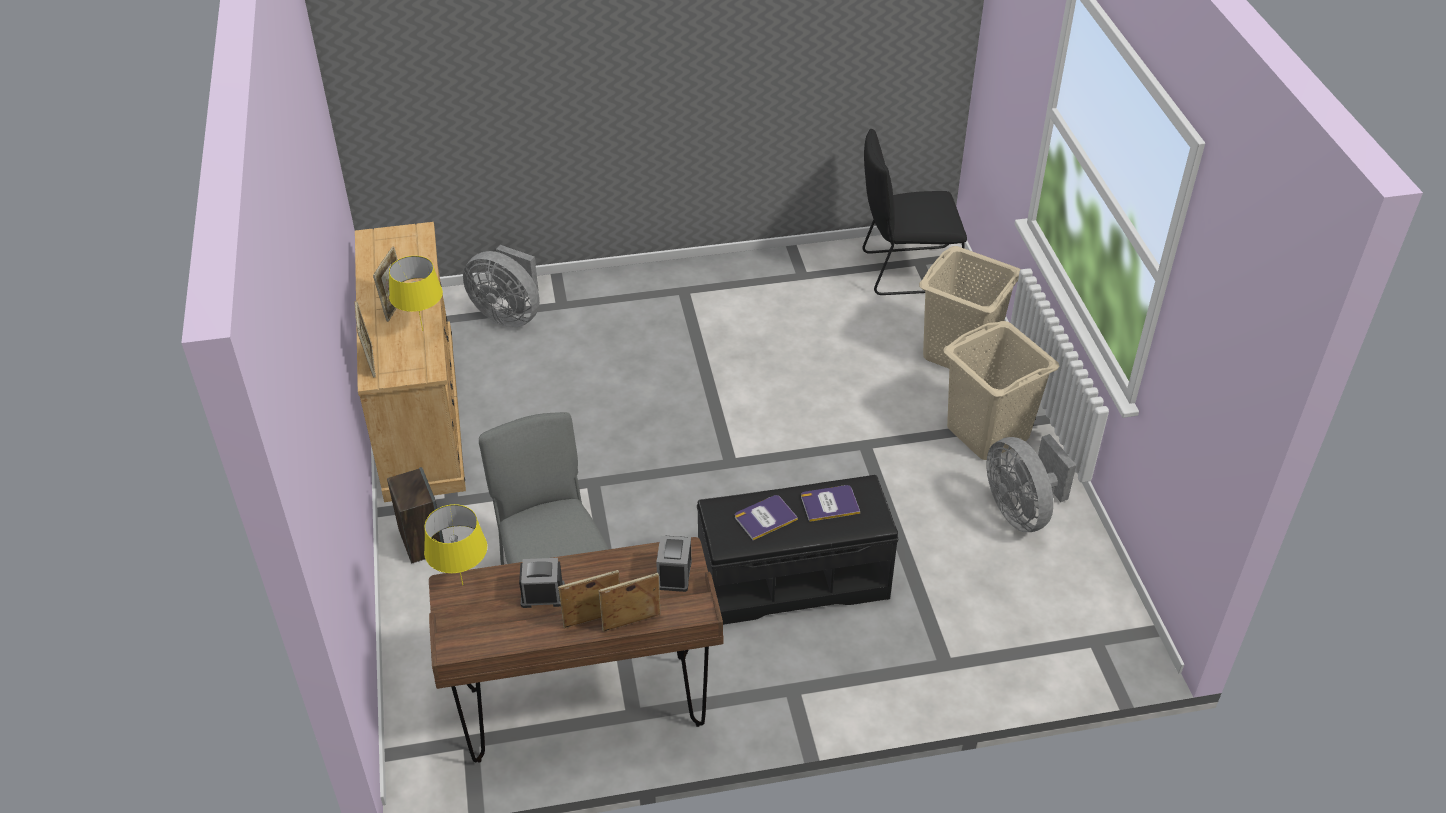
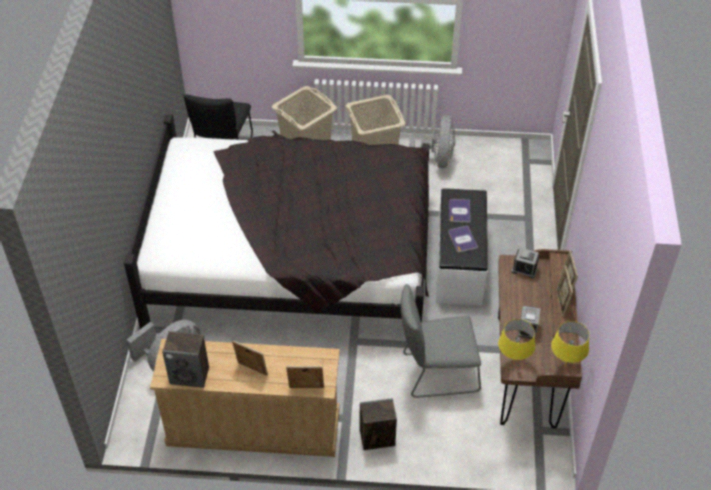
camera: 75 degrees left, 5 degrees up
yellow table lamp [389,256,443,331] -> yellow table lamp moved to [551,321,589,367]
black bench [697,475,898,625] -> white bench [436,188,488,306]
grey fan [986,434,1076,532] -> grey fan turned 75 degrees counterclockwise [409,115,456,168]
none -> black bed [124,114,430,329]
none -> speaker [162,331,209,388]

